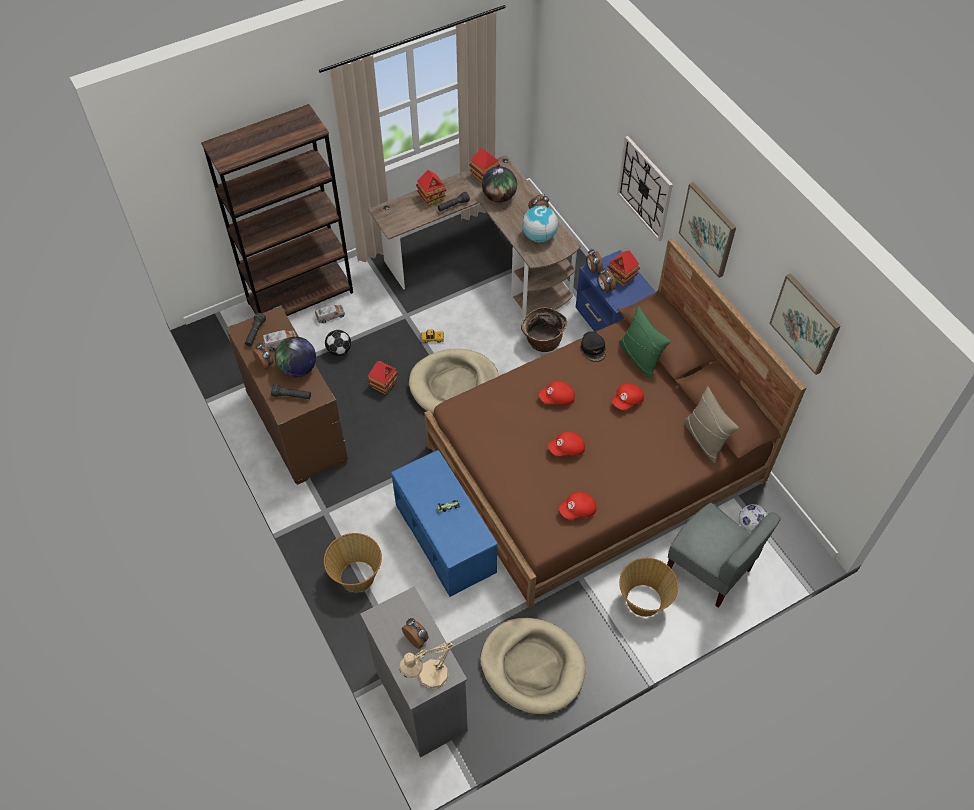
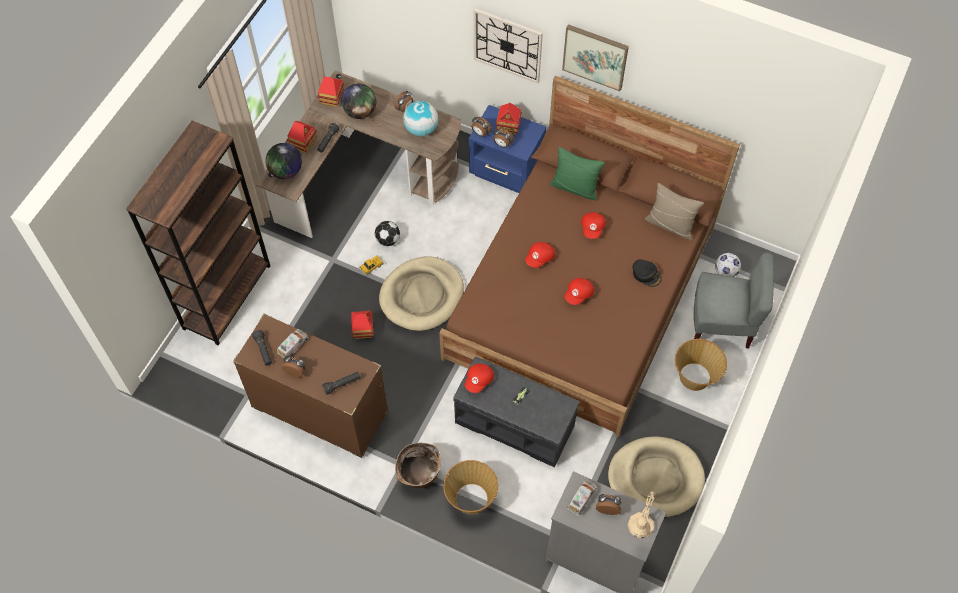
camera: 35 degrees left, 5 degrees up
globe [275,336,316,377] -> globe moved to [265,143,302,179]
toy truck [315,305,345,323] -> toy truck moved to [567,479,597,516]
football [325,330,351,356] -> football moved to [375,221,400,246]
blue bench [391,450,498,597] -> grey bench [453,357,580,468]
basket [521,307,567,352] -> basket moved to [395,443,441,488]
red cap [559,492,597,519] -> red cap moved to [465,363,494,393]
black cap [581,331,606,362] -> black cap moved to [633,259,662,287]
picture [769,273,841,375] -> none

